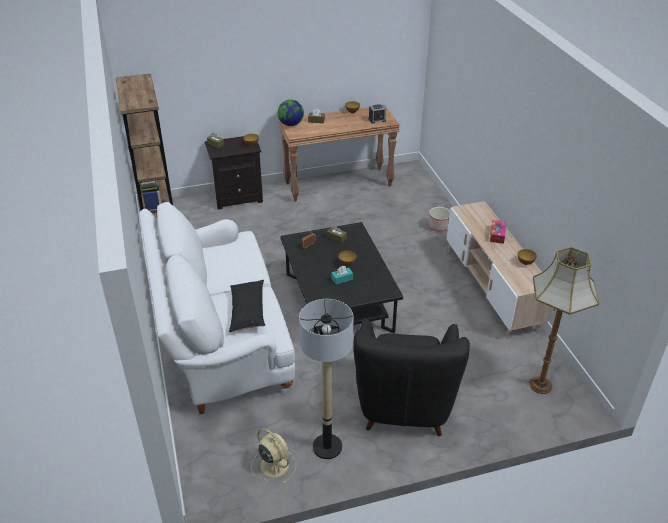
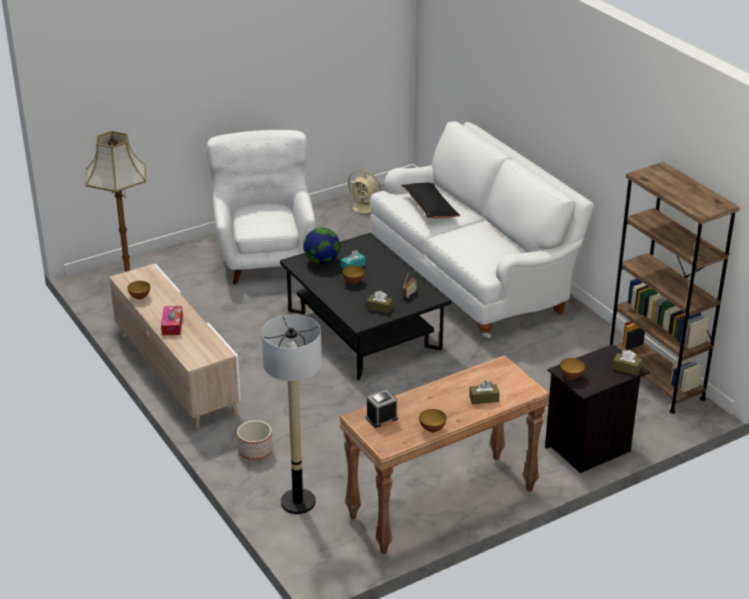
camera: 165 degrees right, 5 degrees down
globe [278,100,304,126] -> globe moved to [303,228,340,264]
floor lamp [299,299,354,459] -> floor lamp moved to [261,315,322,514]
black armchair [353,318,470,436] -> white armchair [207,130,316,284]

